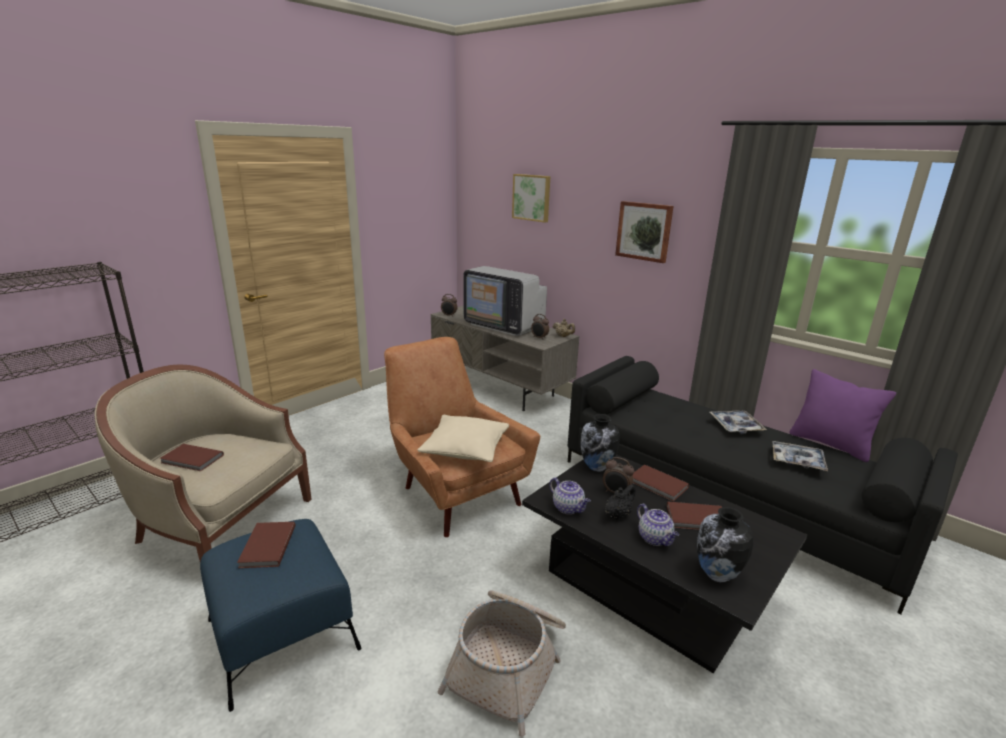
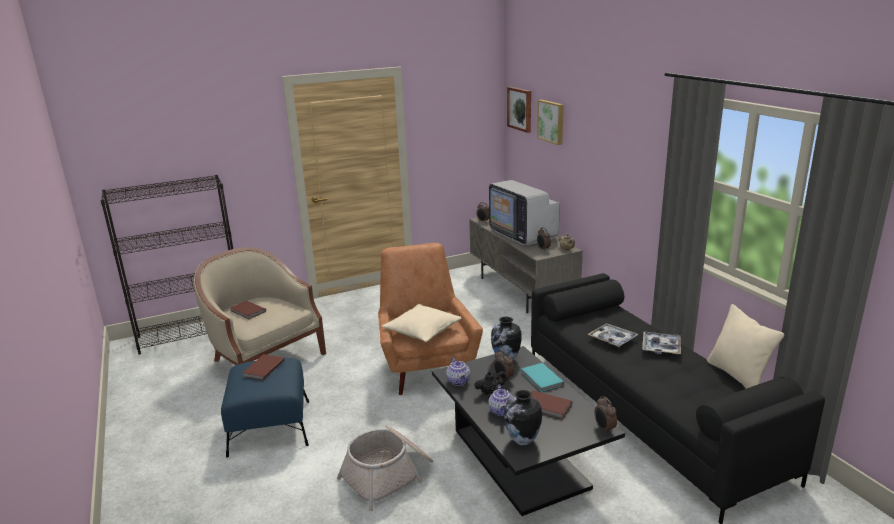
camera: 25 degrees right, 0 degrees up
picture [615,201,674,263] -> picture moved to [507,87,531,133]
brown book [633,465,689,502] -> turquoise book [521,363,564,392]
tray [772,441,828,471] -> tray moved to [587,323,639,347]
purple pillow [789,369,896,462] -> beige pillow [707,304,784,389]
none -> alarm clock [595,396,617,434]

